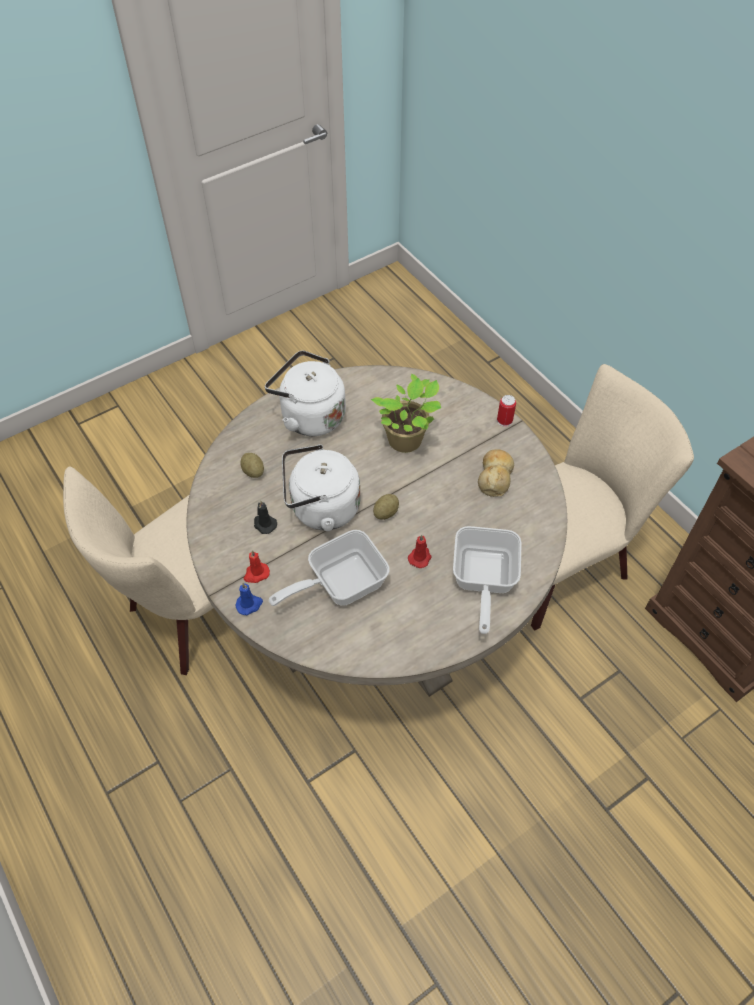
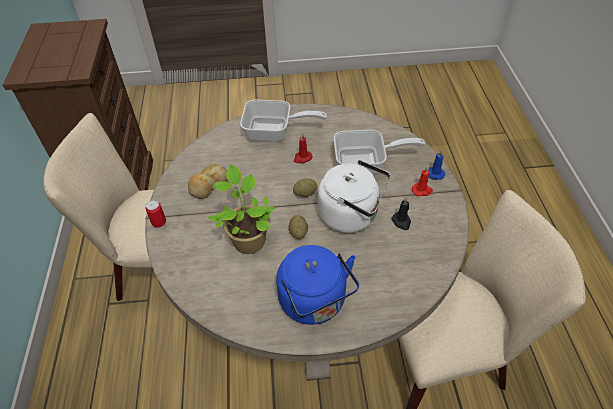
camera: 150 degrees left, 5 degrees down
potato [240,453,264,478] -> potato moved to [288,215,308,239]
white kettle [265,350,346,436] -> blue kettle [276,245,359,325]
frying pan [453,526,522,634] -> frying pan turned 60 degrees clockwise [240,99,327,142]

